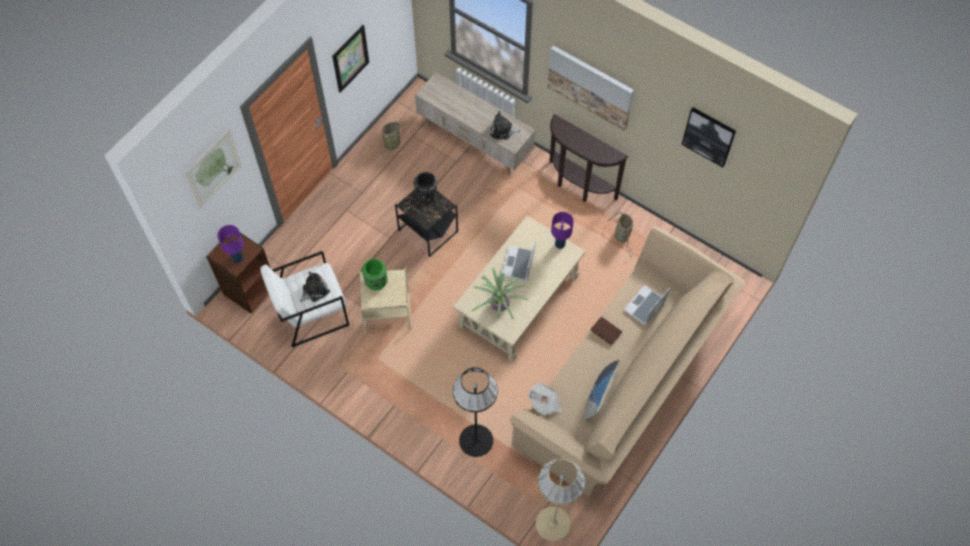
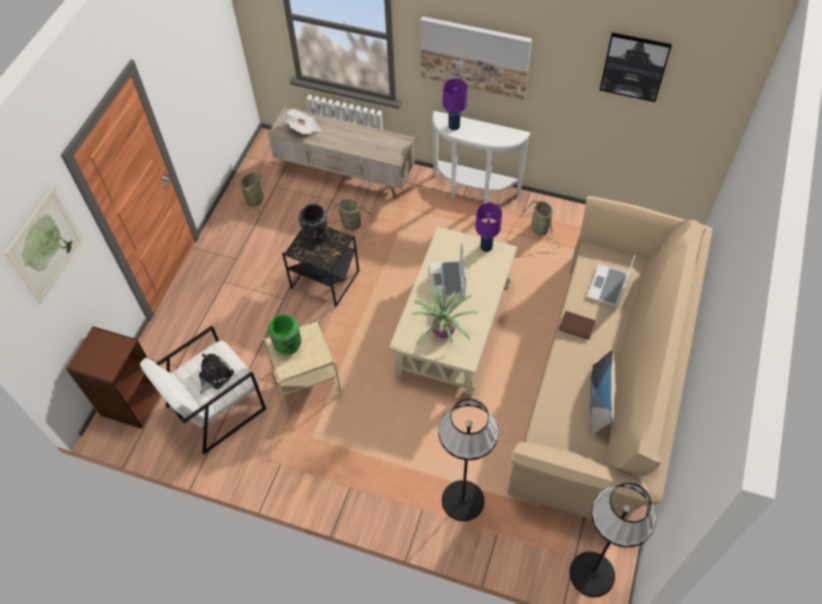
camera: 15 degrees left, 5 degrees down
purple table lamp [217,225,244,263] -> purple table lamp moved to [443,79,468,130]
picture [332,25,369,93] -> none
plush toy [490,111,520,139] -> none
newspaper [528,383,562,415] -> newspaper moved to [283,109,321,134]
beige floor lamp [536,459,585,542] -> black floor lamp [569,483,656,597]
brown console table [550,114,628,202] -> white console table [432,111,531,204]
none -> basket [327,199,373,230]

